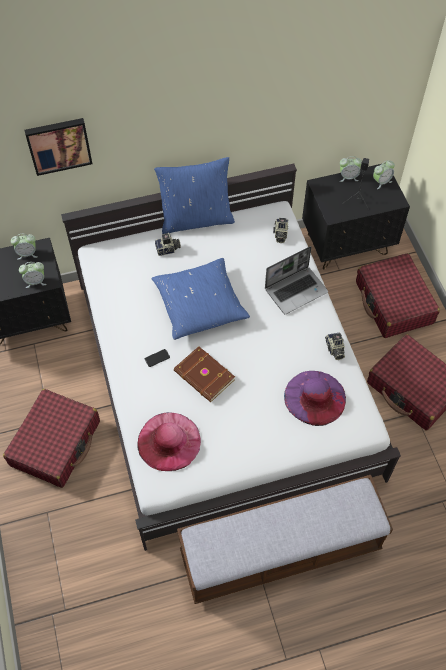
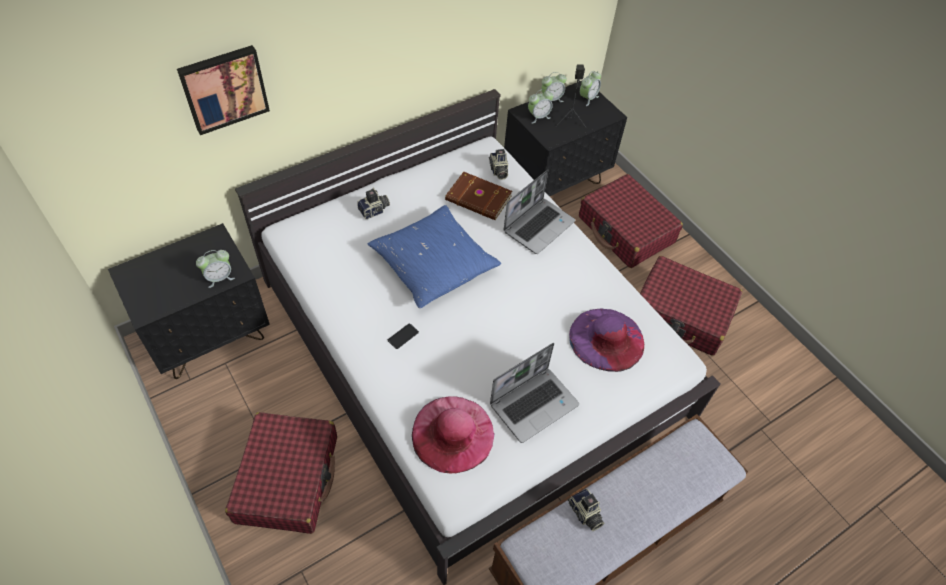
camera: 20 degrees left, 5 degrees down
alarm clock [11,234,38,260] -> alarm clock moved to [528,89,553,124]
blue pillow [154,157,235,234] -> none
brown book [174,346,235,402] -> brown book moved to [445,172,512,220]
camera [325,332,345,360] -> camera moved to [568,488,604,531]
none -> laptop [490,343,579,443]

